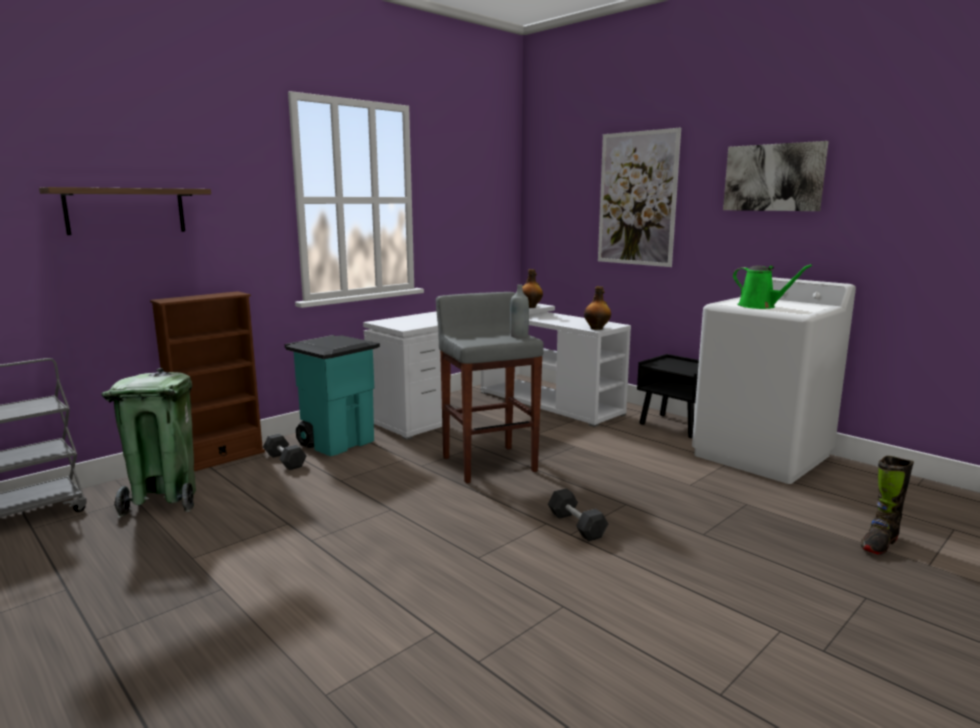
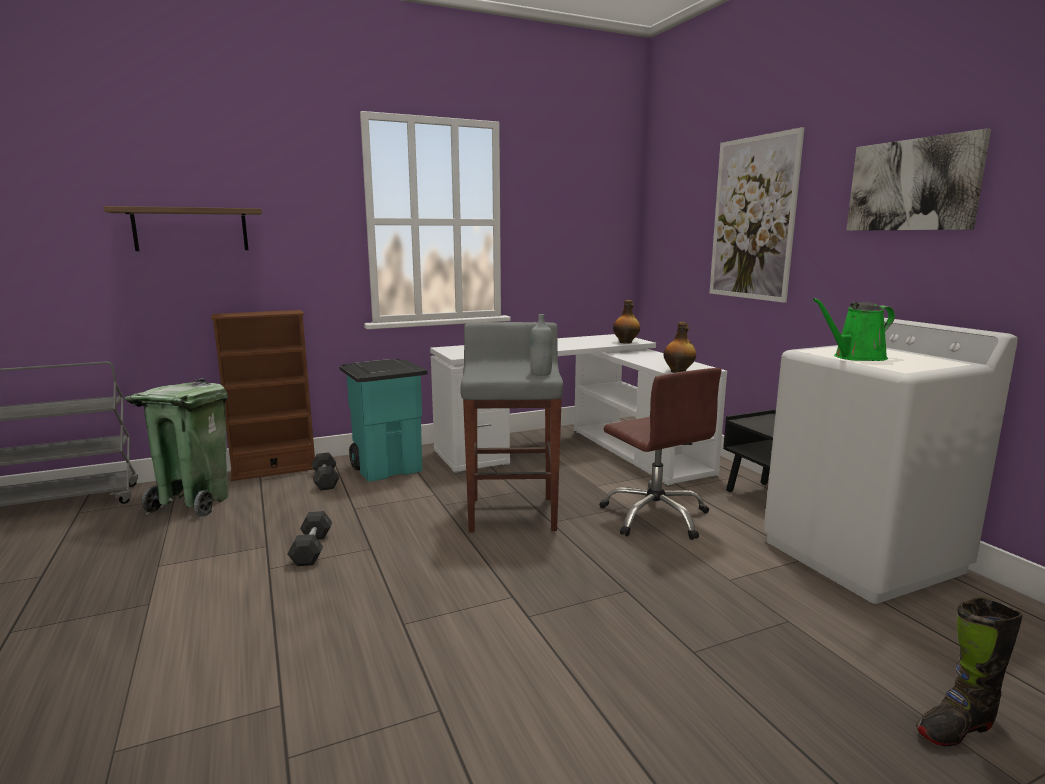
camera: 20 degrees right, 0 degrees up
grey dumbbell [548,488,608,541] -> grey dumbbell moved to [288,511,332,566]
green watering can [733,264,812,309] -> green watering can turned 90 degrees clockwise [813,298,895,361]
none -> brown office chair [599,368,722,540]

